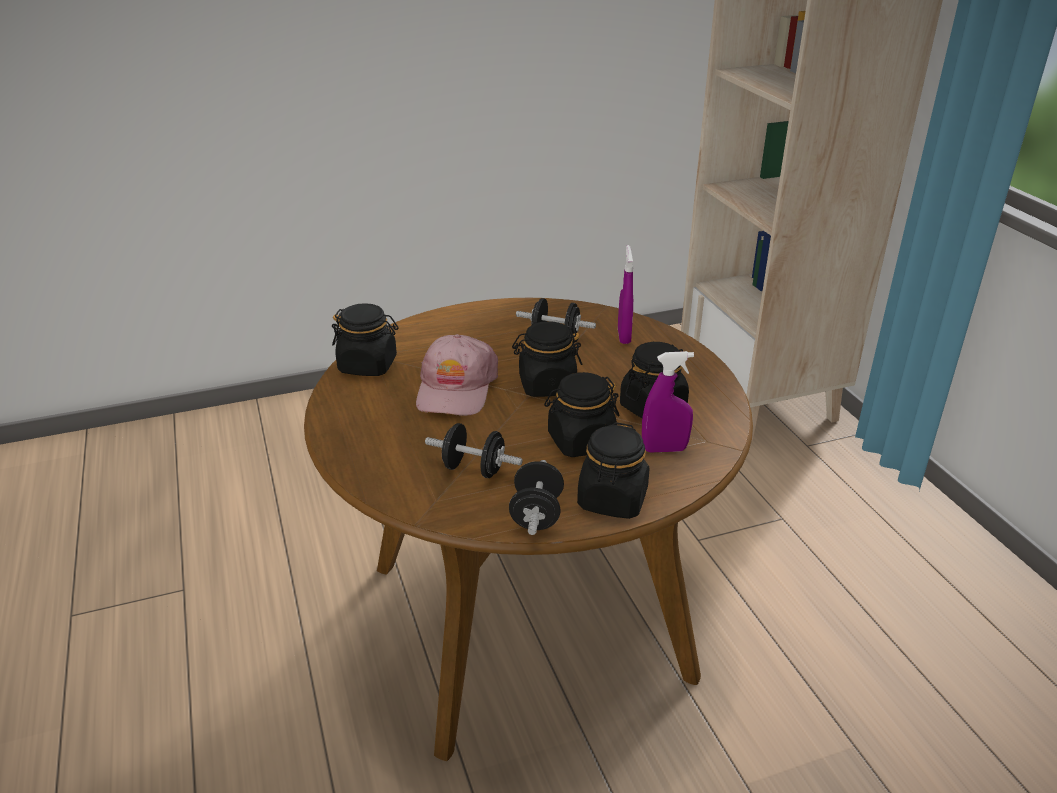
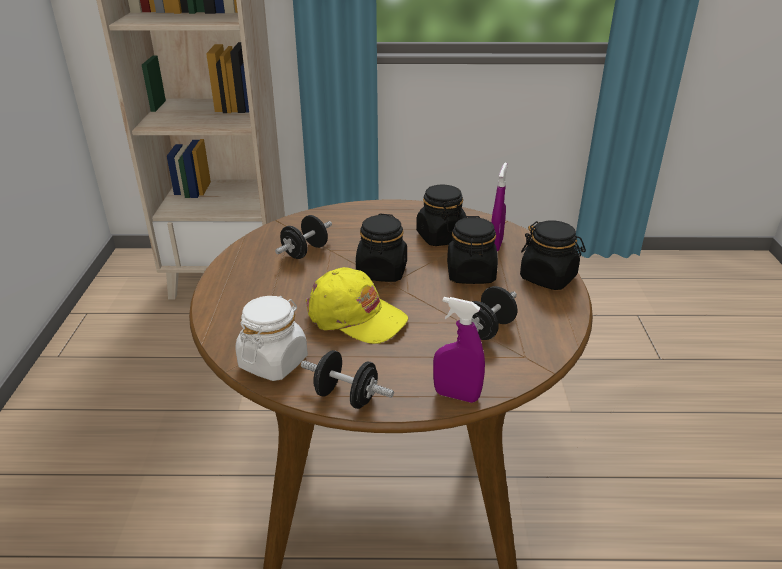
camera: 70 degrees left, 0 degrees up
black jar [332,303,399,376] -> white jar [235,296,308,381]
pink cap [416,334,498,416] -> yellow cap [306,267,408,344]
black dumbbell [509,460,564,535] -> black dumbbell moved to [301,350,394,409]
purple spray bottle [618,245,633,344] -> purple spray bottle moved to [433,297,485,403]

